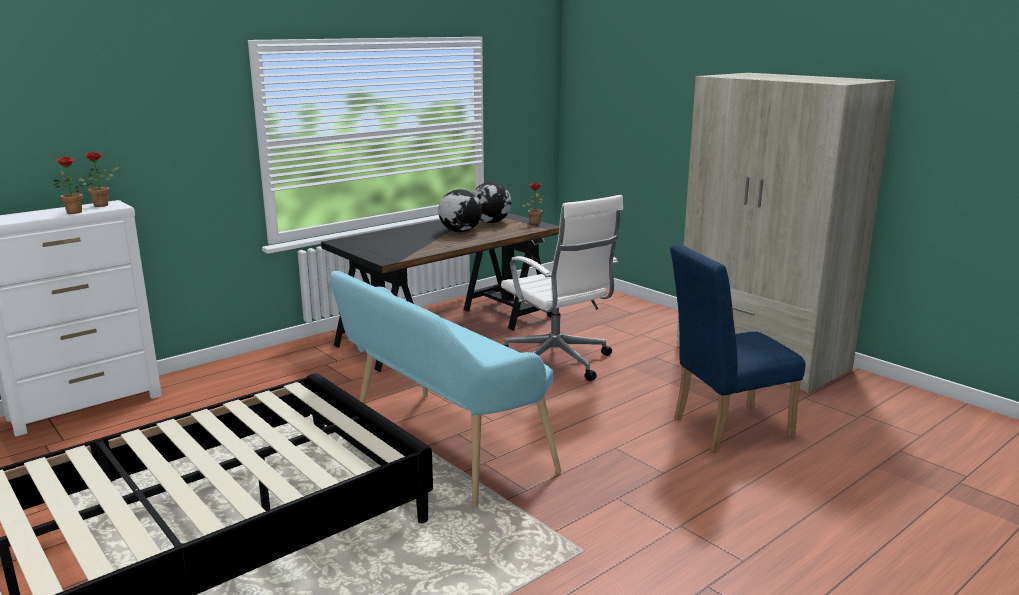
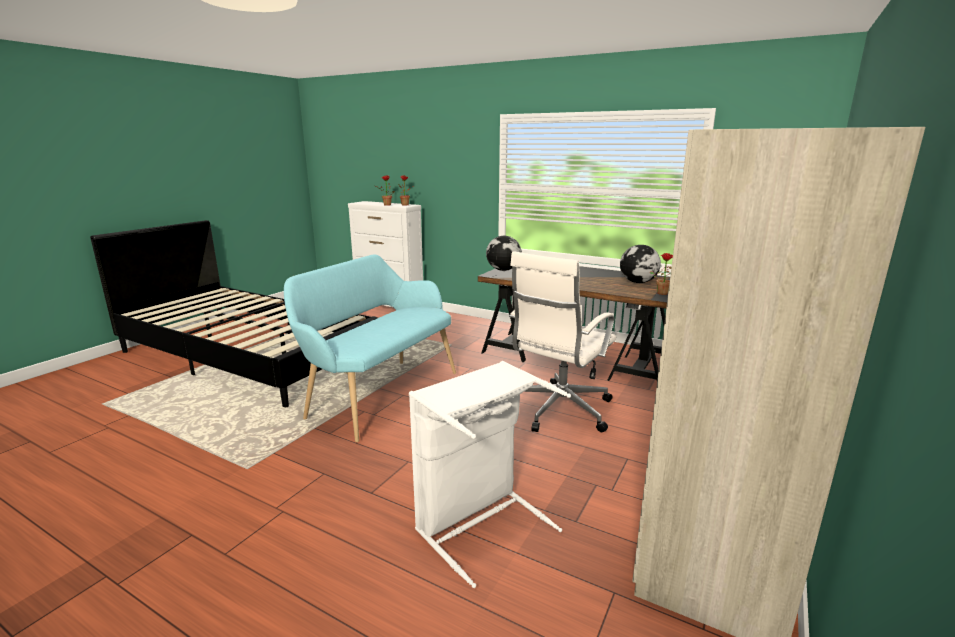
camera: 70 degrees right, 0 degrees up
globe [438,189,482,232] -> globe moved to [486,236,522,271]
blue chair [670,244,805,452] -> white laundry basket [409,361,571,588]

